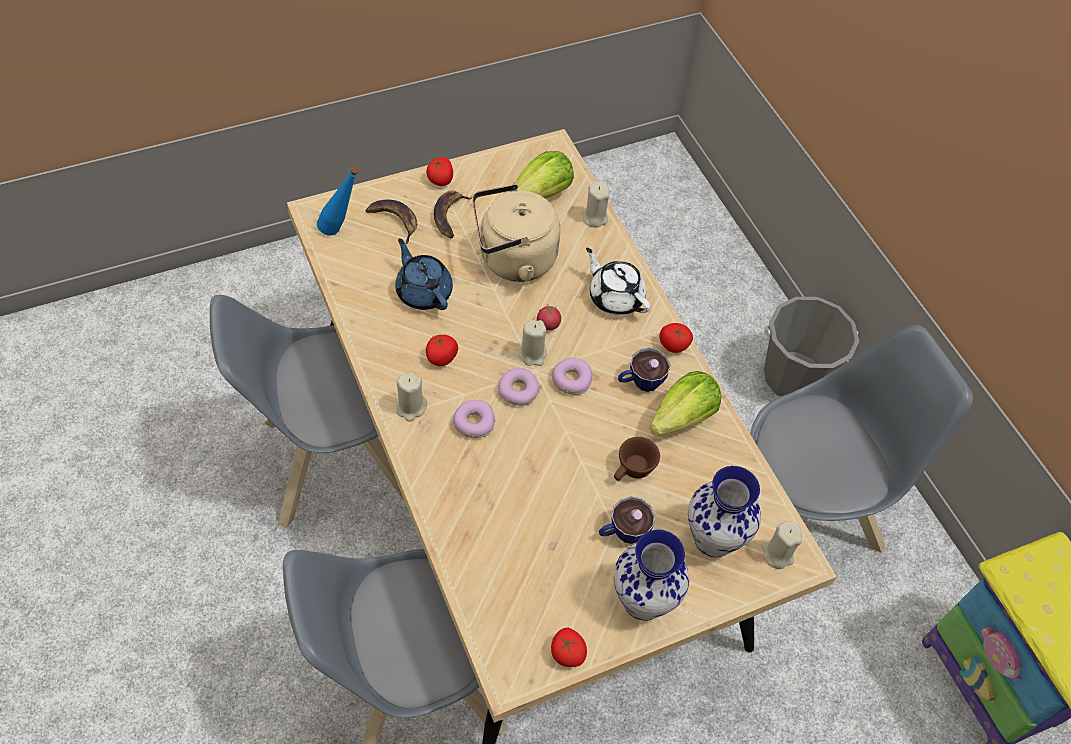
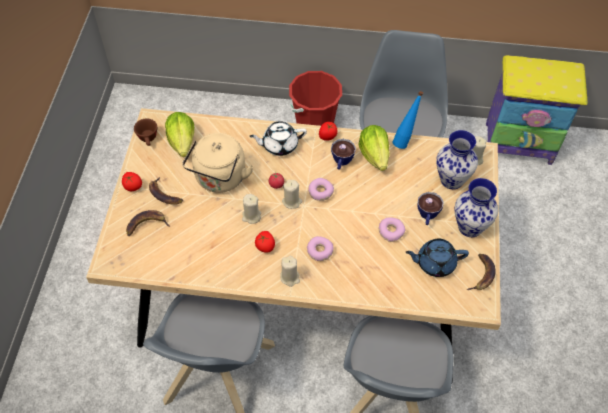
camera: 55 degrees left, 0 degrees up
blue bottle [317,167,358,236] -> blue bottle moved to [393,91,423,149]
blue teapot [395,238,453,310] -> blue teapot moved to [406,239,469,277]
donut [498,368,539,406] -> donut moved to [378,217,405,242]
tomato [551,628,587,667] -> banana [467,254,496,290]
beige candle [581,181,610,228] -> beige candle moved to [242,194,261,224]
brown cup [614,437,660,481] -> brown cup moved to [134,118,157,146]
grey bucket [764,297,859,396] -> red bucket [289,71,342,126]

